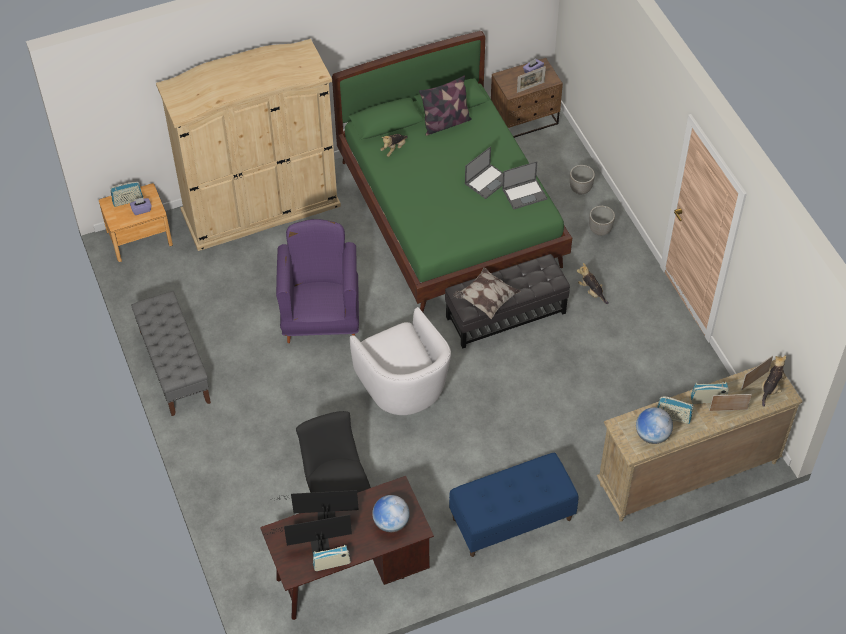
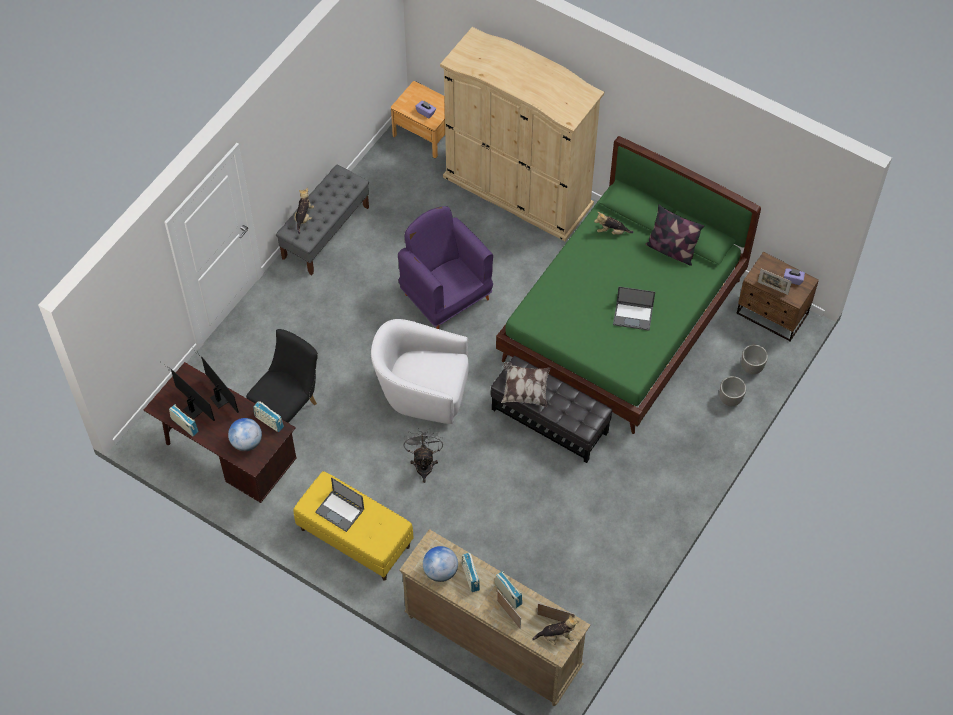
camera: 55 degrees right, 5 degrees up
radio [110,181,143,207] -> radio moved to [253,401,284,432]
purple armchair [276,219,359,343] -> purple armchair turned 90 degrees counterclockwise [398,206,493,329]
white armchair [350,307,451,415] -> white armchair turned 75 degrees clockwise [371,319,469,424]
blue bench [449,453,579,557] -> yellow bench [293,471,413,580]
laptop [502,161,547,210] -> laptop moved to [315,477,364,532]
plush toy [577,263,609,304] -> plush toy moved to [294,188,314,234]
planter [589,206,615,236] -> planter moved to [741,344,768,374]
none -> grey fan [404,428,443,483]

